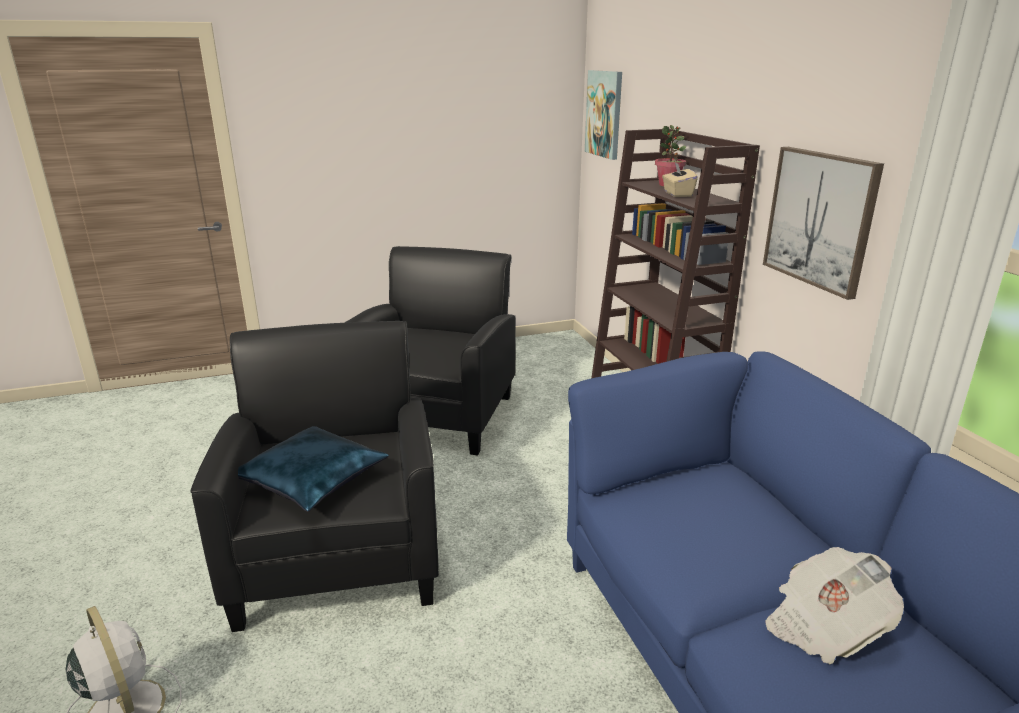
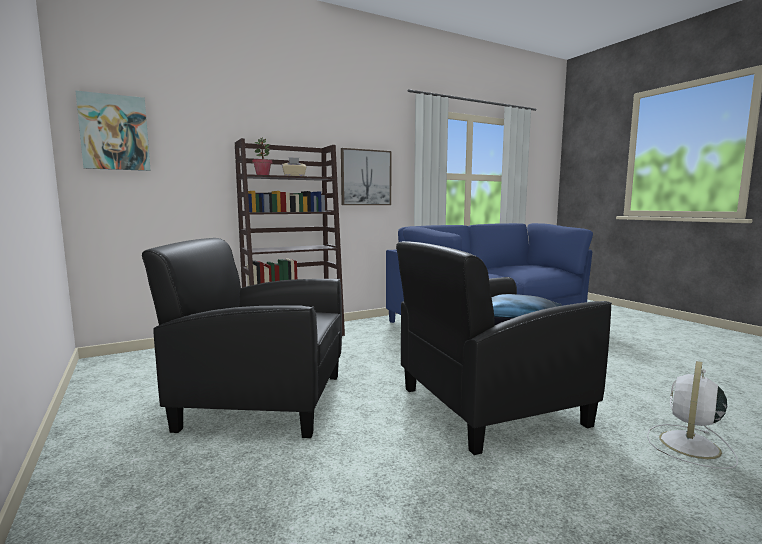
camera: 100 degrees left, 15 degrees down
newspaper [765,547,904,664] -> none

